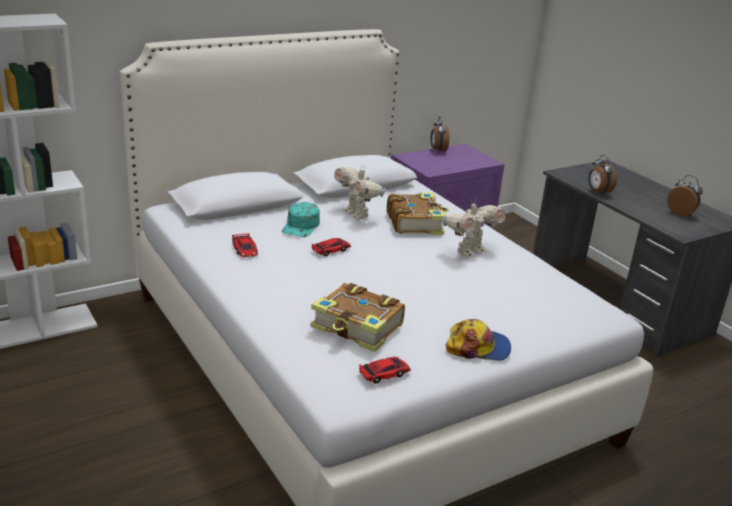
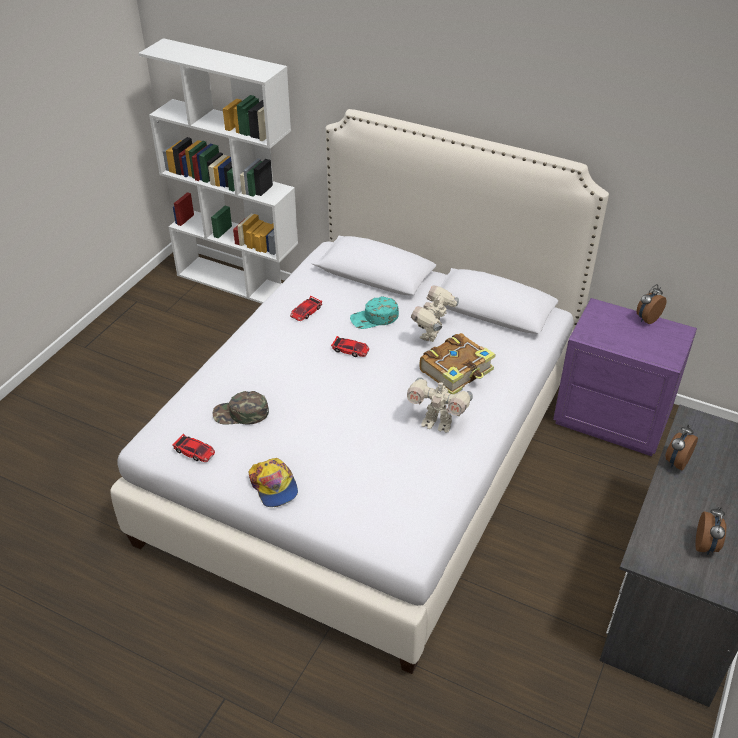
camera: 60 degrees right, 15 degrees up
book [310,283,405,352] -> green cap [213,391,269,424]

